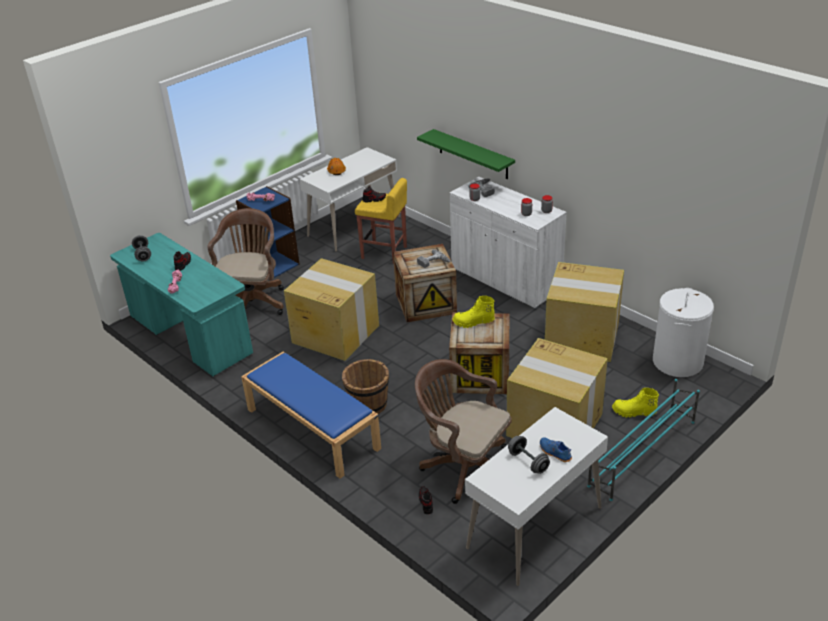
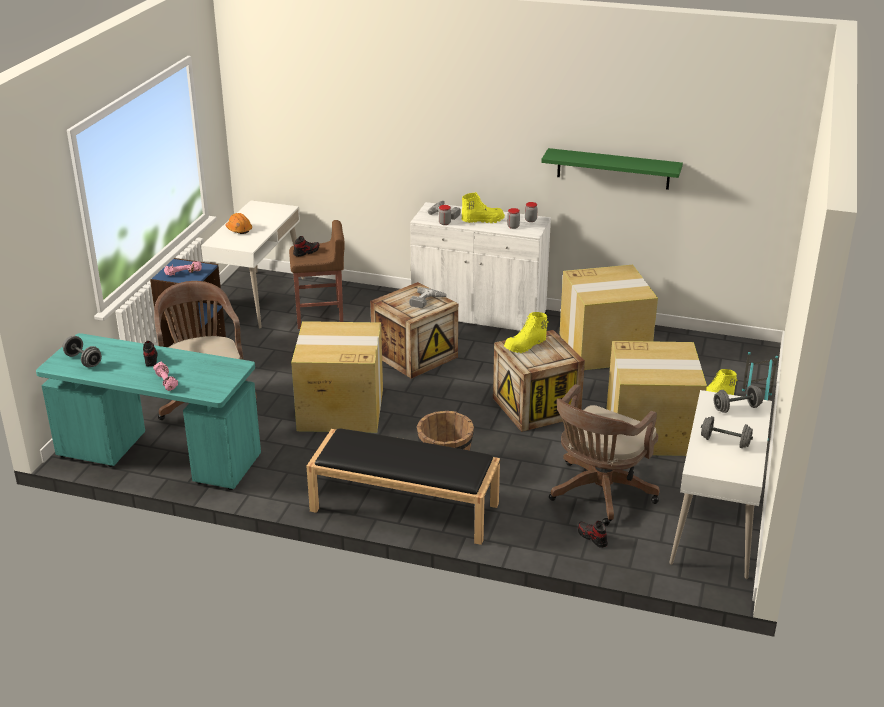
camera: 30 degrees left, 5 degrees down
blue bench [241,352,381,478] -> black bench [306,429,500,545]
yellow stool [355,178,407,264] -> brown stool [289,220,345,329]
brown office chair [415,359,512,504] -> brown office chair turned 60 degrees counterclockwise [549,384,660,526]
green shelf [417,129,515,179] -> green shelf moved to [541,148,683,190]
blue shoe [540,437,572,462] -> none
white laundry basket [653,288,714,377] -> none
none -> yellow boot [461,192,505,223]
none -> grey dumbbell [714,385,763,413]

